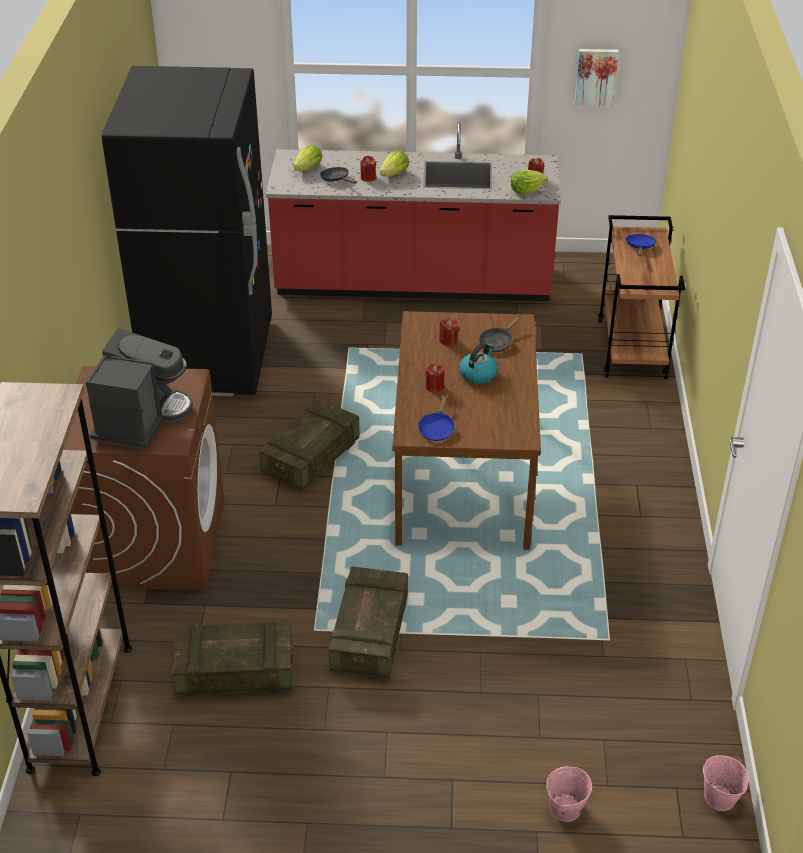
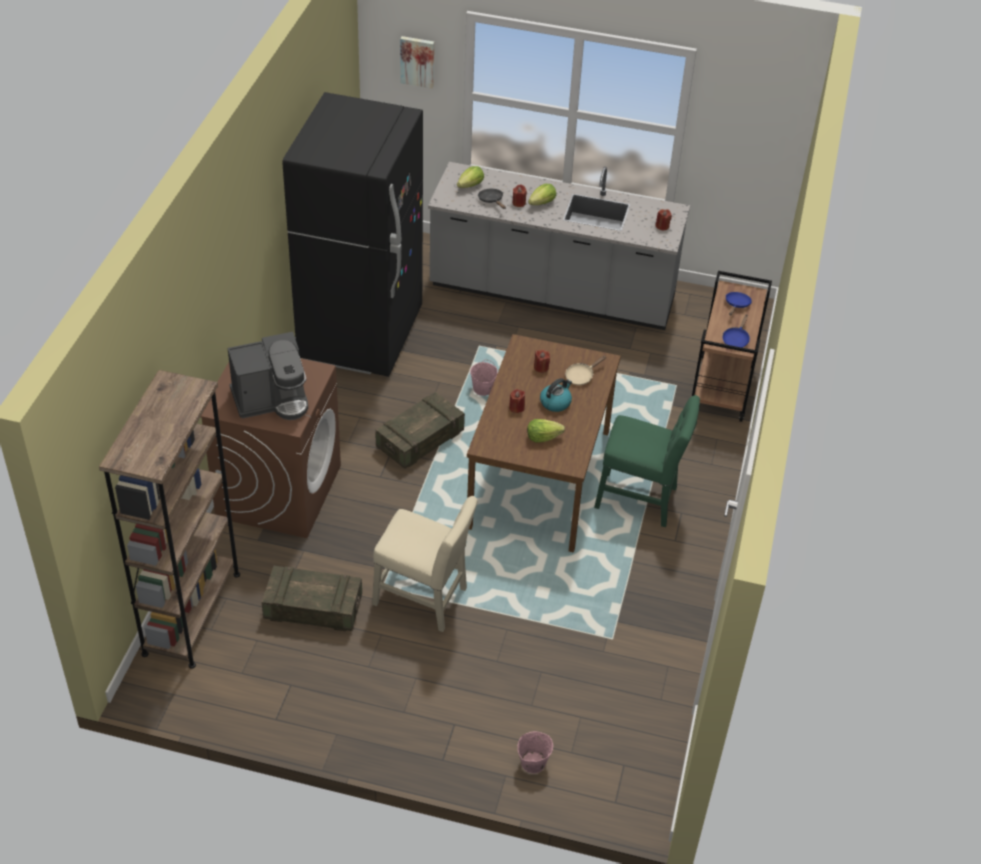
camera: 10 degrees right, 5 degrees up
coffee machine [86,328,193,449] -> coffee machine turned 45 degrees clockwise [228,332,308,420]
red counter [266,123,561,301] -> grey counter [428,162,690,330]
crate [329,566,408,679] -> beige chair [372,496,478,632]
blue frying pan [418,393,455,441] -> blue frying pan moved to [722,314,750,348]
black frying pan [479,315,521,352] -> beige frying pan [565,356,606,385]
lettuce [511,170,548,195] -> lettuce moved to [527,419,565,443]
picture [575,49,619,106] -> picture moved to [400,36,434,89]
pink bucket [703,755,749,811] -> pink bucket moved to [470,360,498,396]
none -> green chair [594,395,700,527]

